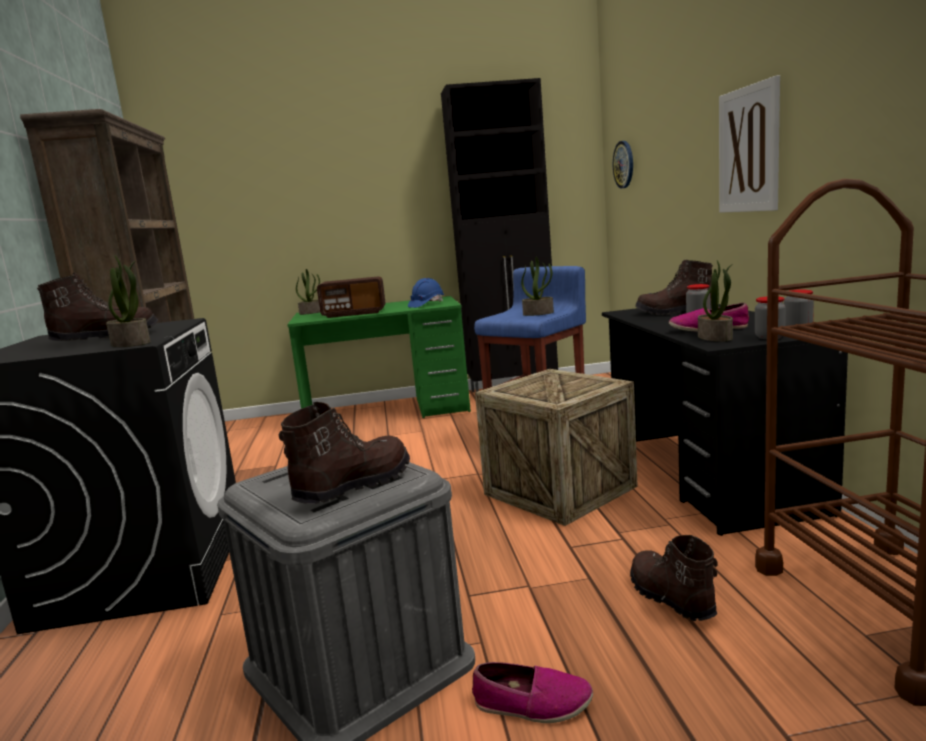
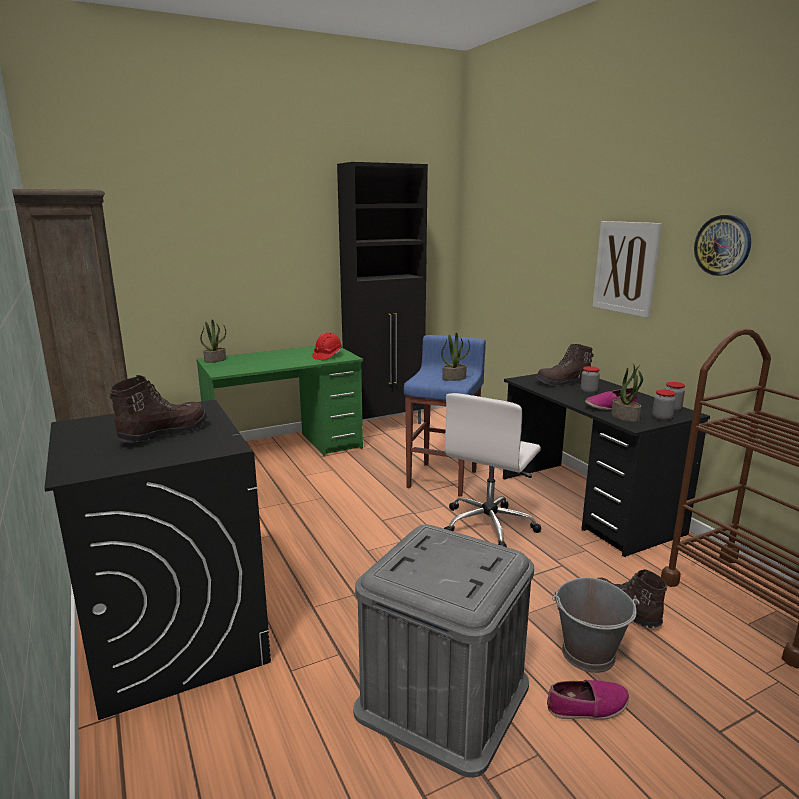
camera: 20 degrees left, 5 degrees up
potted plant [106,256,151,347] -> none
brown boot [278,402,410,504] -> none
radio [317,276,385,318] -> none
blue hard hat [408,278,444,308] -> red hard hat [312,333,343,360]
crate [475,369,638,526] -> white office chair [444,393,541,547]
wall clock [613,141,633,188] -> wall clock moved to [694,215,751,276]
none -> grey bucket [552,577,640,673]

